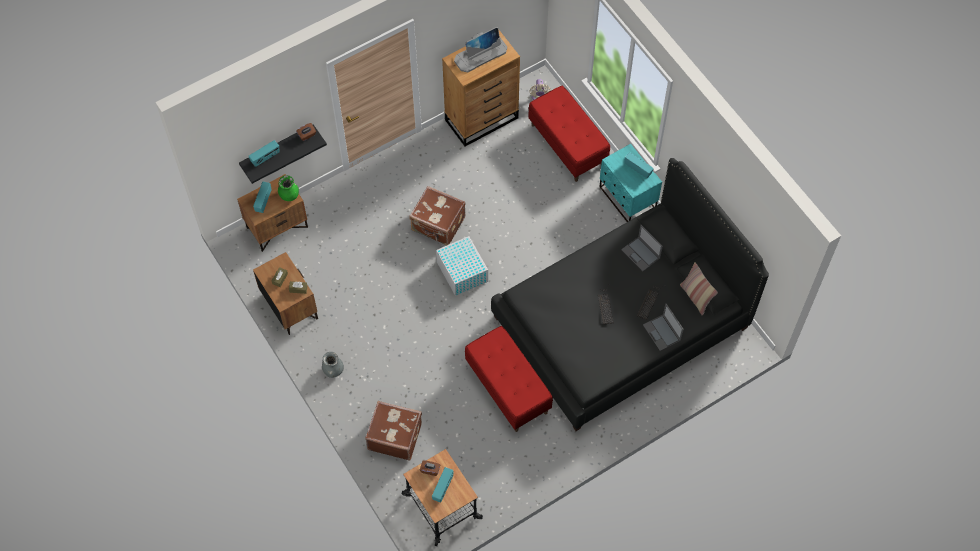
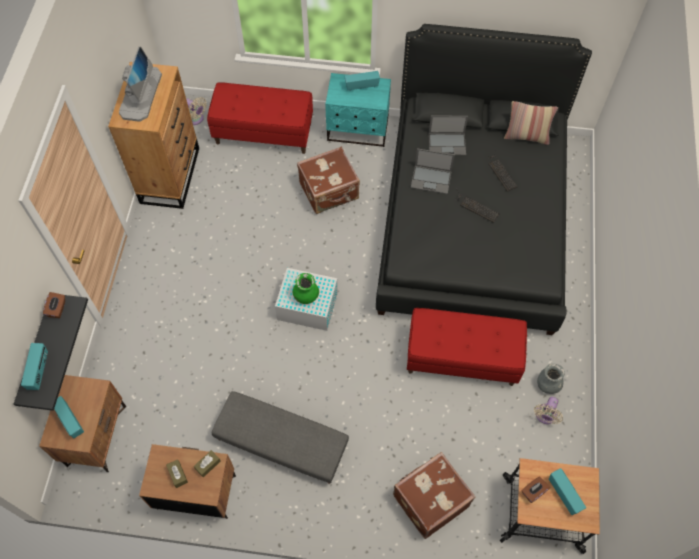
camera: 50 degrees left, 0 degrees up
green vase [278,175,299,201] -> green vase moved to [293,273,319,304]
grey vase [322,352,344,378] -> grey vase moved to [537,364,565,394]
brown suitcase [409,186,465,245] -> brown suitcase moved to [297,147,360,214]
laptop [643,304,684,351] -> laptop moved to [411,148,455,194]
none -> grey ottoman [212,391,349,484]
none -> beige fan [534,397,563,424]

